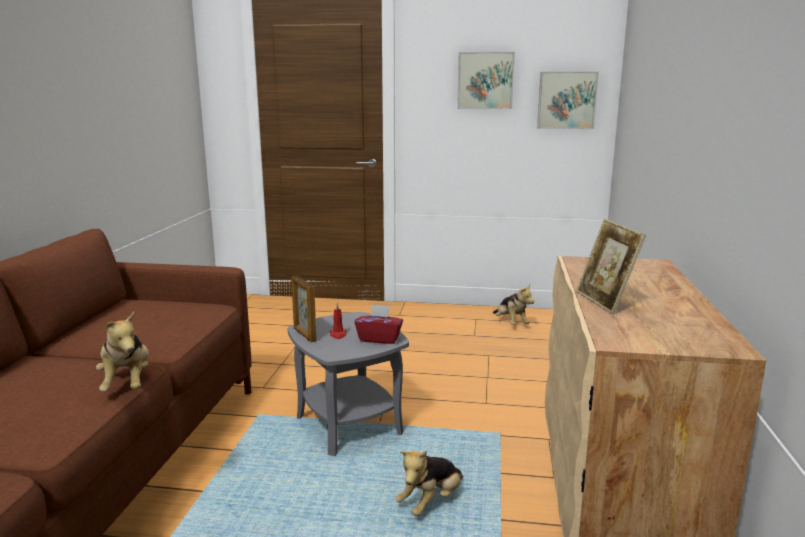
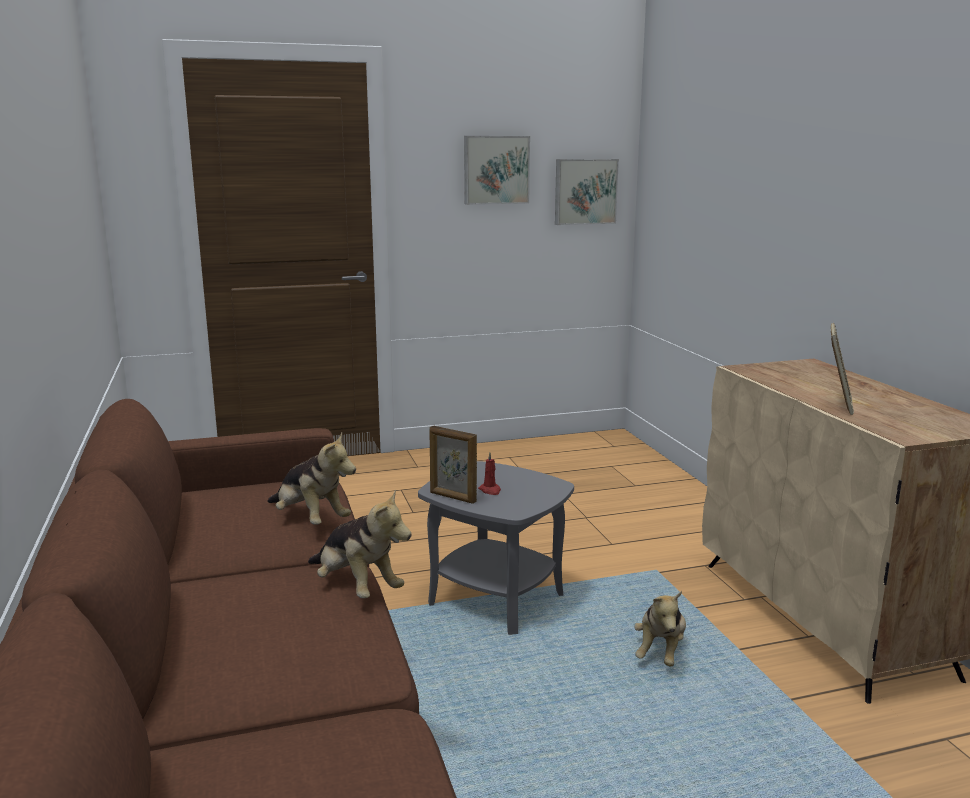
camera: 25 degrees left, 0 degrees up
red tissue box [355,304,403,344] -> none
plush toy [493,285,534,325] -> plush toy moved to [268,432,356,525]
picture frame [576,219,646,315] -> picture frame turned 120 degrees counterclockwise [831,323,854,415]

